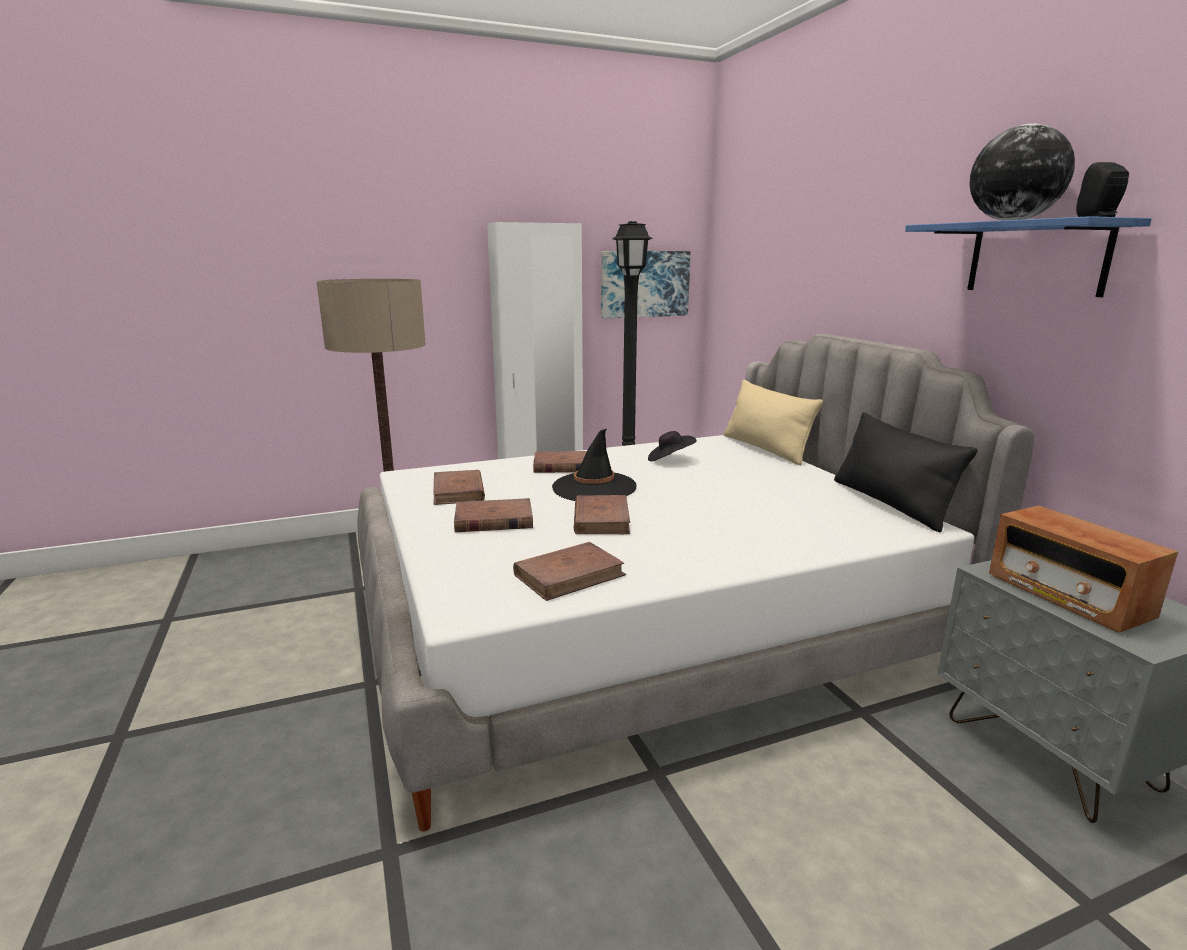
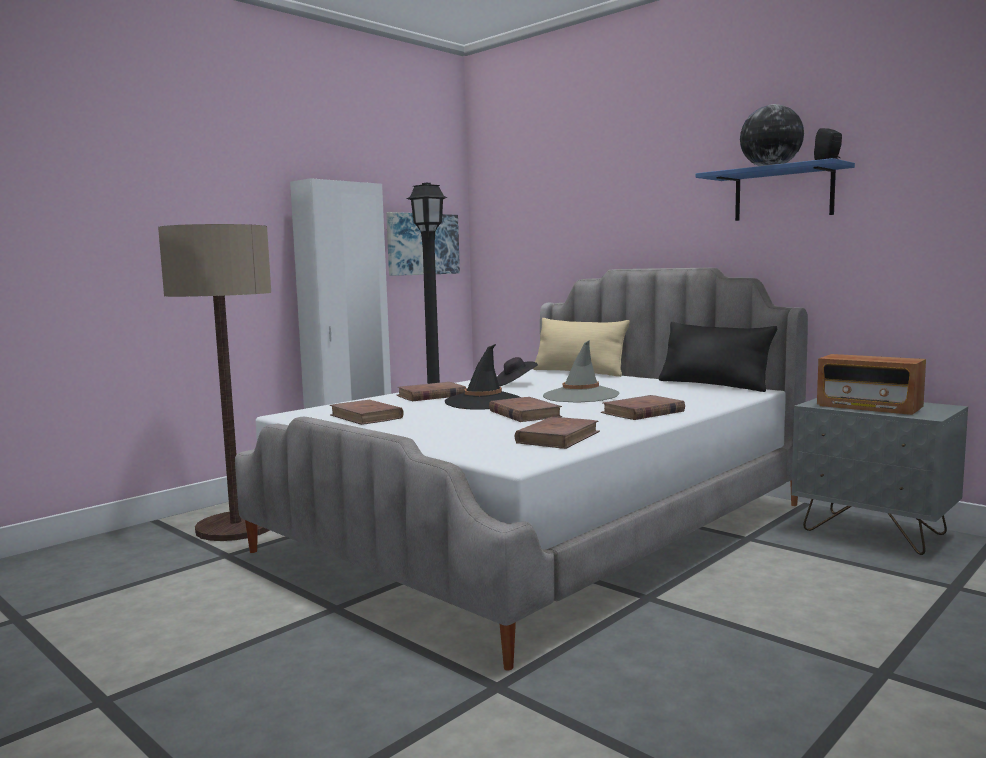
camera: 25 degrees left, 10 degrees down
brown book [454,498,533,532] -> brown book moved to [601,395,685,420]
none -> grey hat [543,340,620,403]

